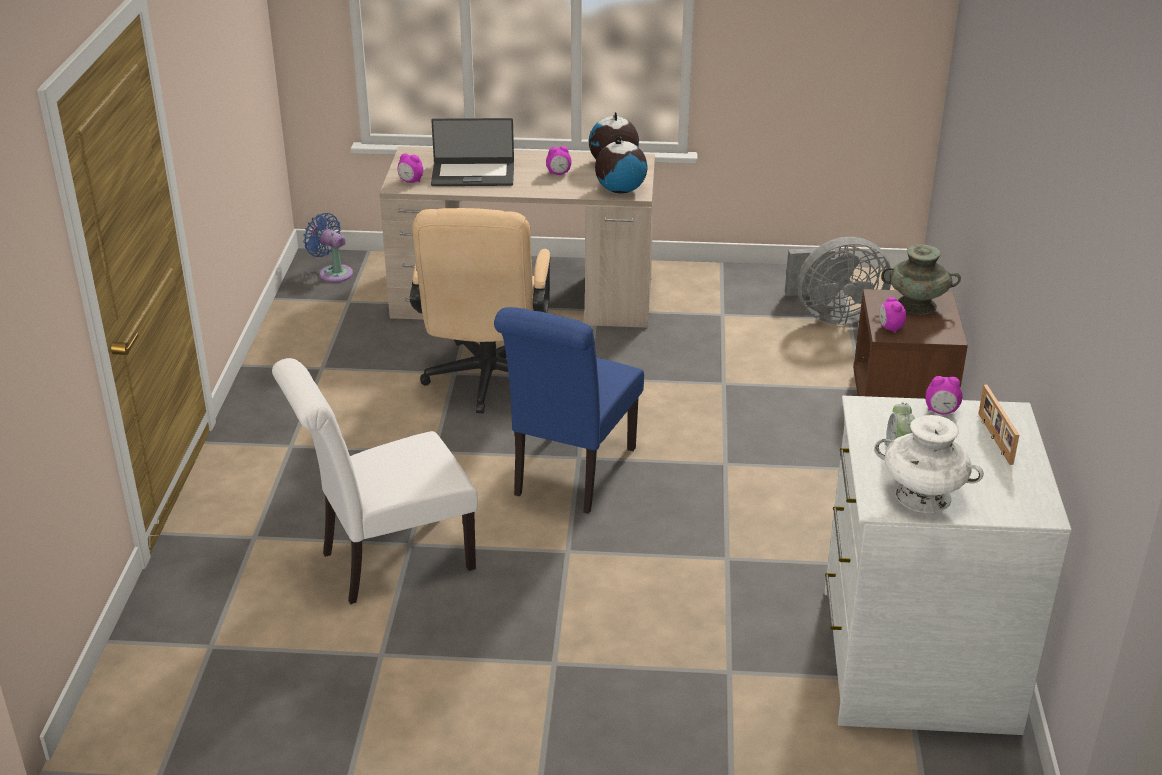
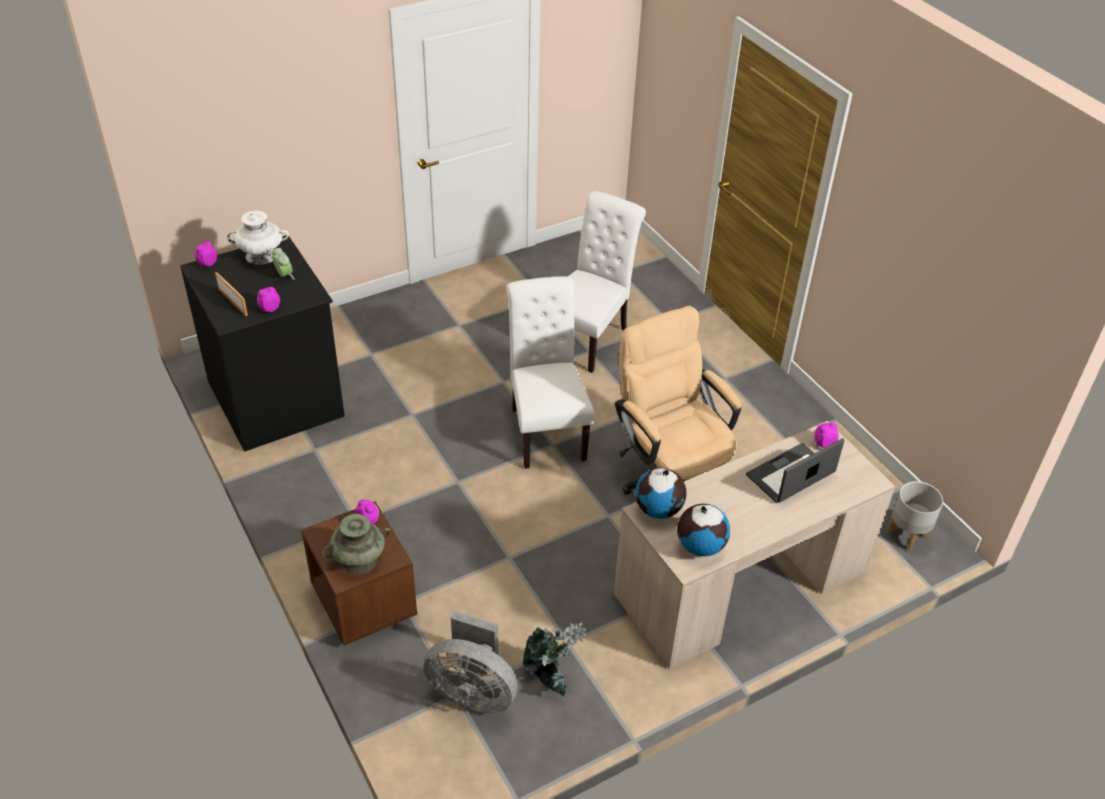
camera: 145 degrees right, 10 degrees up
blue fan [303,213,353,283] -> grey planter [887,481,943,551]
blue chair [494,307,644,514] -> white chair [506,276,595,469]
alarm clock [546,146,572,175] -> alarm clock moved to [195,241,217,267]
grey fan [785,237,891,325] -> grey fan turned 120 degrees counterclockwise [423,611,518,713]
white dresser [824,396,1071,735] -> black dresser [180,235,345,452]
none -> potted plant [523,620,586,696]

